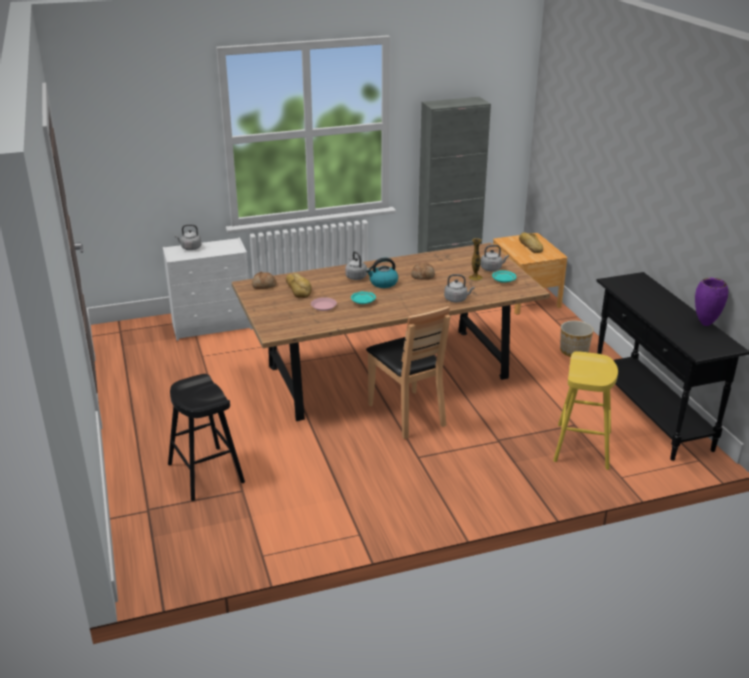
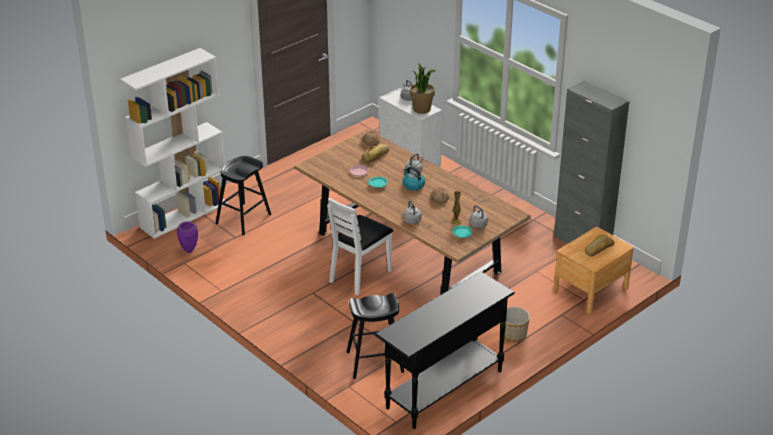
camera: 65 degrees right, 5 degrees up
brown chair [366,306,451,439] -> white chair [327,198,394,295]
yellow stool [553,351,618,470] -> black stool [347,293,404,379]
purple vase [695,277,728,326] -> purple vase moved to [177,221,198,253]
none -> white bookcase [120,48,228,239]
none -> potted plant [410,63,436,114]

